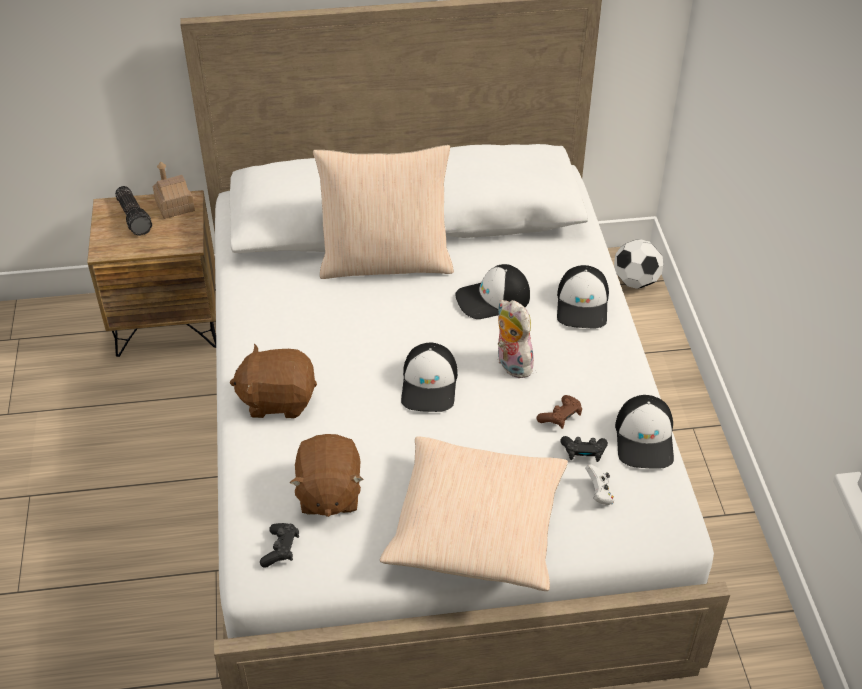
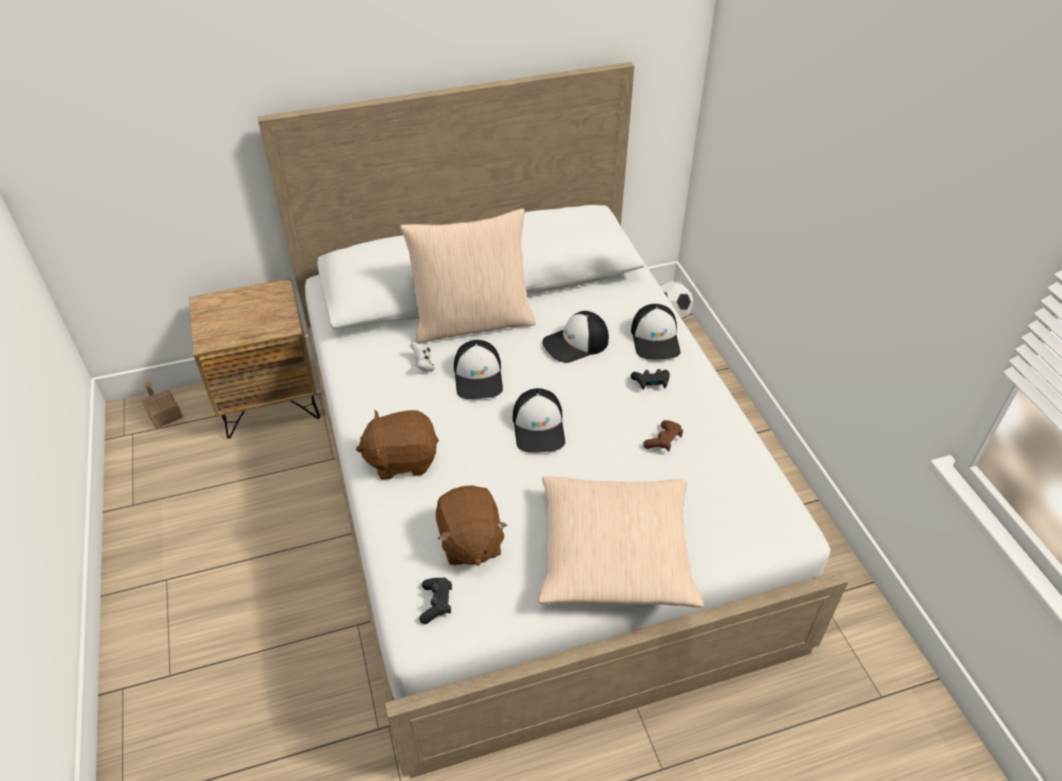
camera: 10 degrees left, 0 degrees up
flashlight [115,186,152,236] -> none
toy house [153,162,195,219] -> toy house moved to [143,381,183,429]
plush toy [498,300,534,378] -> none
black game controller [560,436,608,462] -> black game controller moved to [631,369,670,390]
white game controller [585,464,614,505] -> white game controller moved to [410,342,435,372]
cap [615,395,674,469] -> cap moved to [454,340,503,399]

